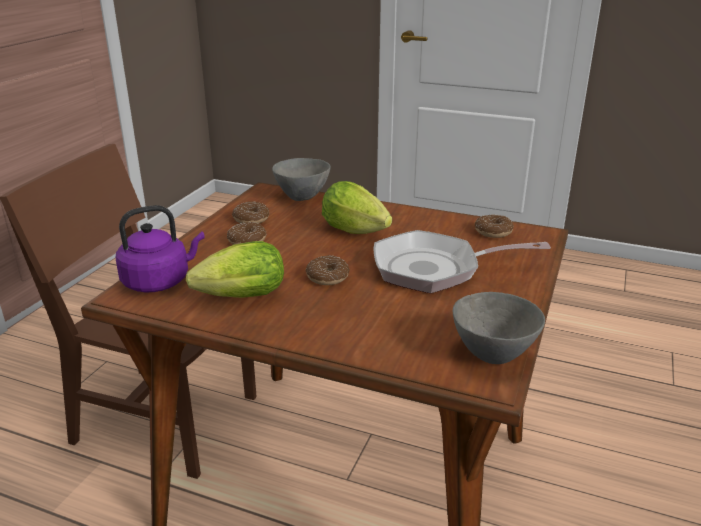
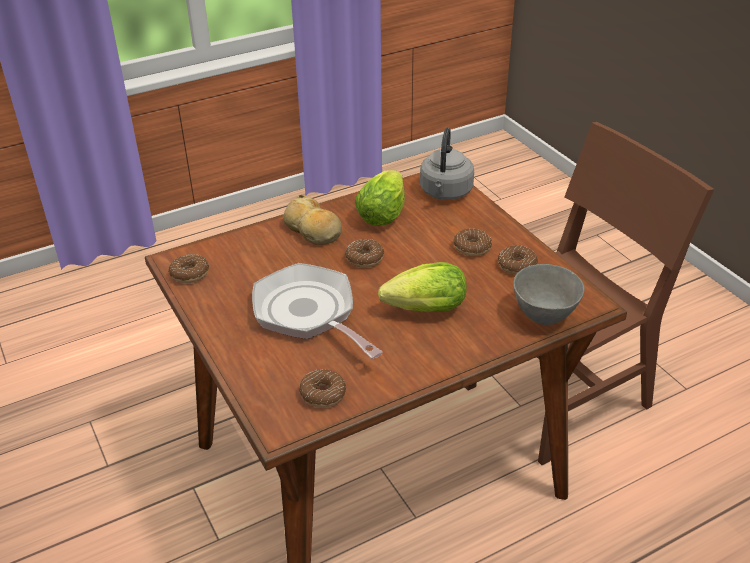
camera: 130 degrees right, 10 degrees up
purple kettle [115,205,205,292] -> grey kettle [420,127,474,200]
frying pan [373,230,551,294] -> frying pan turned 75 degrees counterclockwise [252,263,383,359]
grey bowl [453,292,545,364] -> donut [168,254,209,283]
none -> bread [283,195,342,245]

